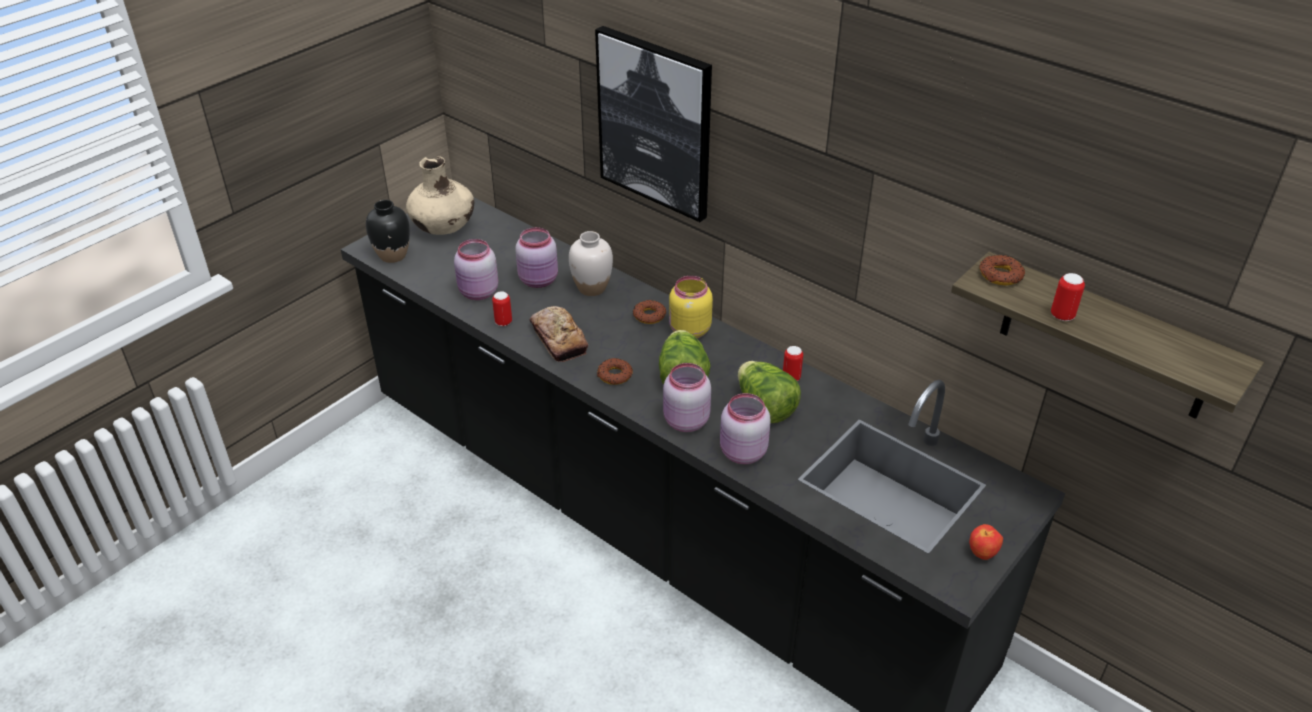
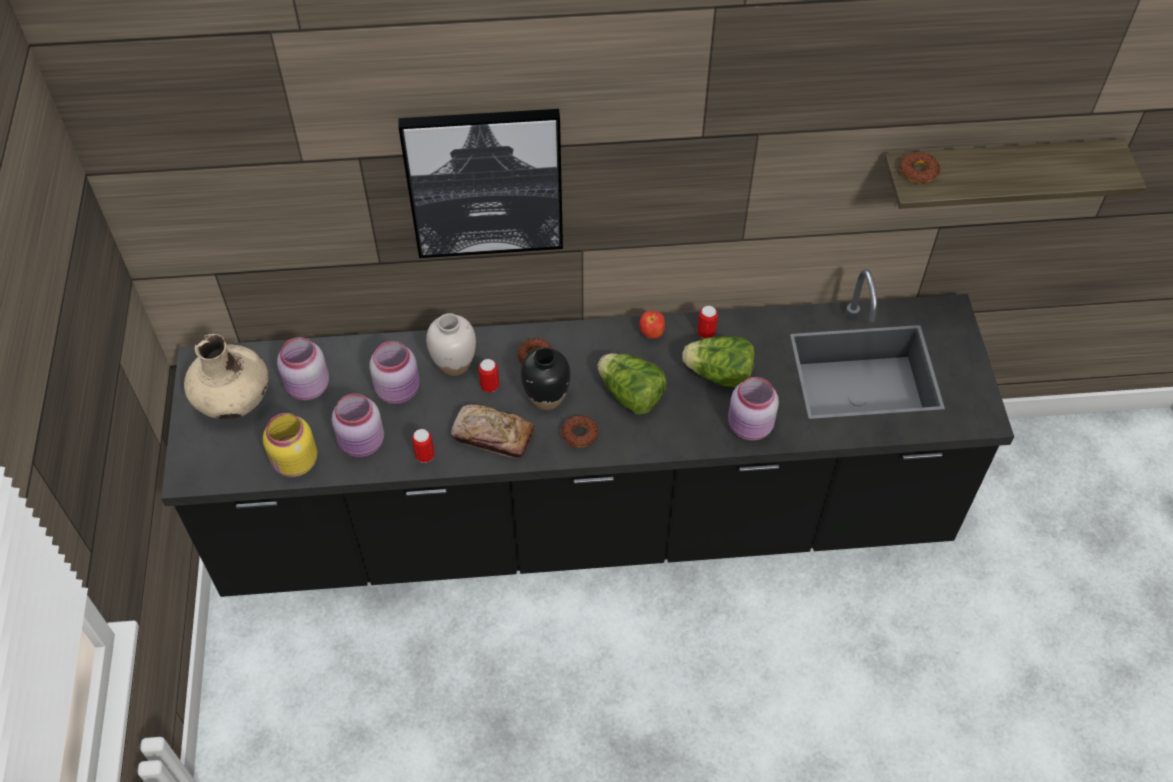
camera: 45 degrees left, 15 degrees up
black vase [366,200,410,263] -> black vase moved to [520,347,571,410]
pink jar [663,363,711,432] -> pink jar moved to [277,337,329,401]
yellow jar [669,276,713,338] -> yellow jar moved to [263,413,317,477]
apple [969,524,1003,560] -> apple moved to [639,311,665,339]
can [1051,273,1085,321] -> can moved to [478,359,499,392]

